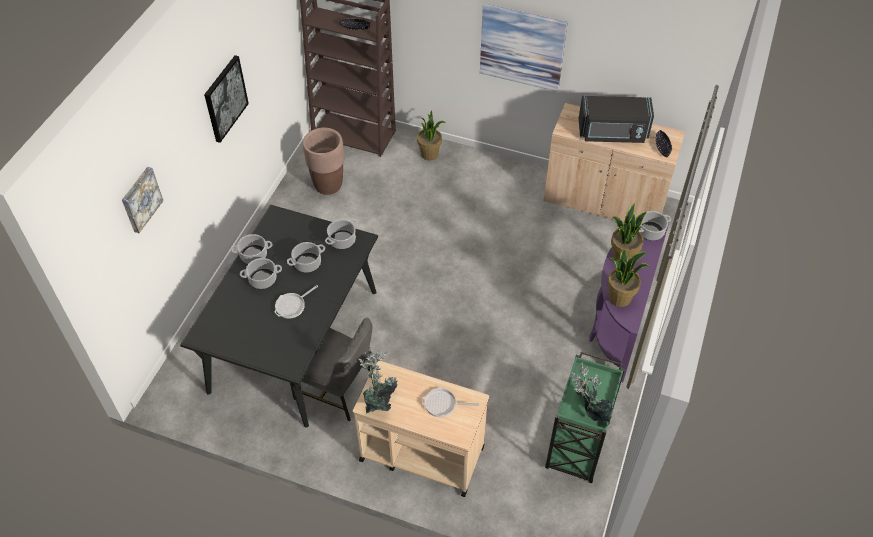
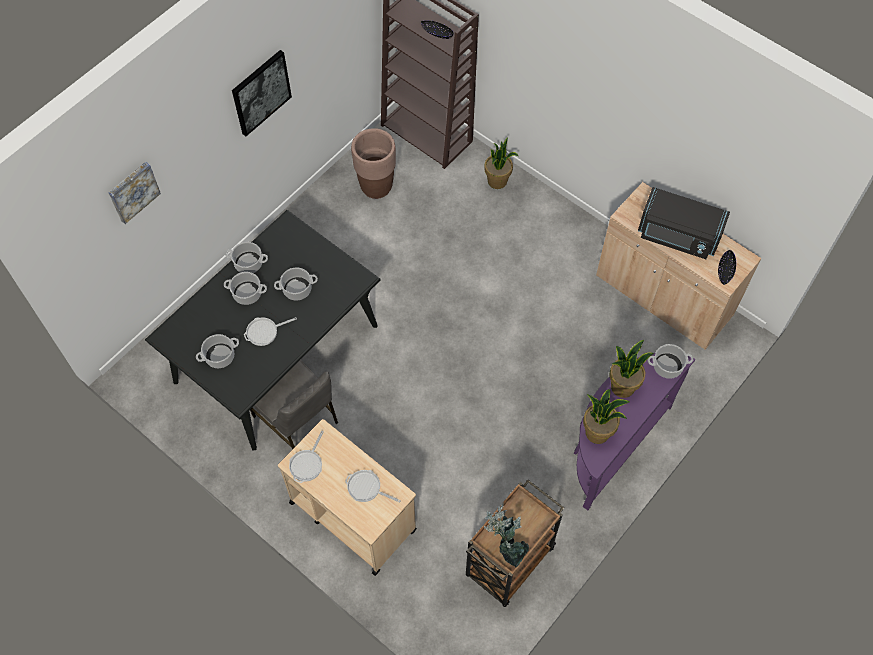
camera: 20 degrees right, 10 degrees up
cooking pot [325,219,358,249] -> cooking pot moved to [196,334,239,368]
potted plant [359,347,398,413] -> frying pan [289,431,323,483]
picture [480,4,568,92] -> none
green cart [545,352,625,483] -> brown cart [466,480,564,607]

